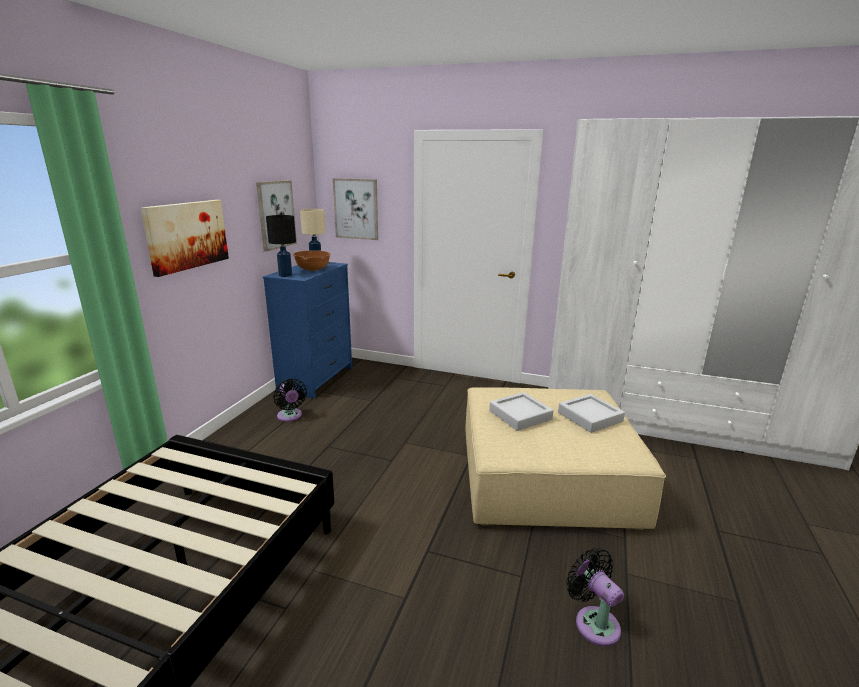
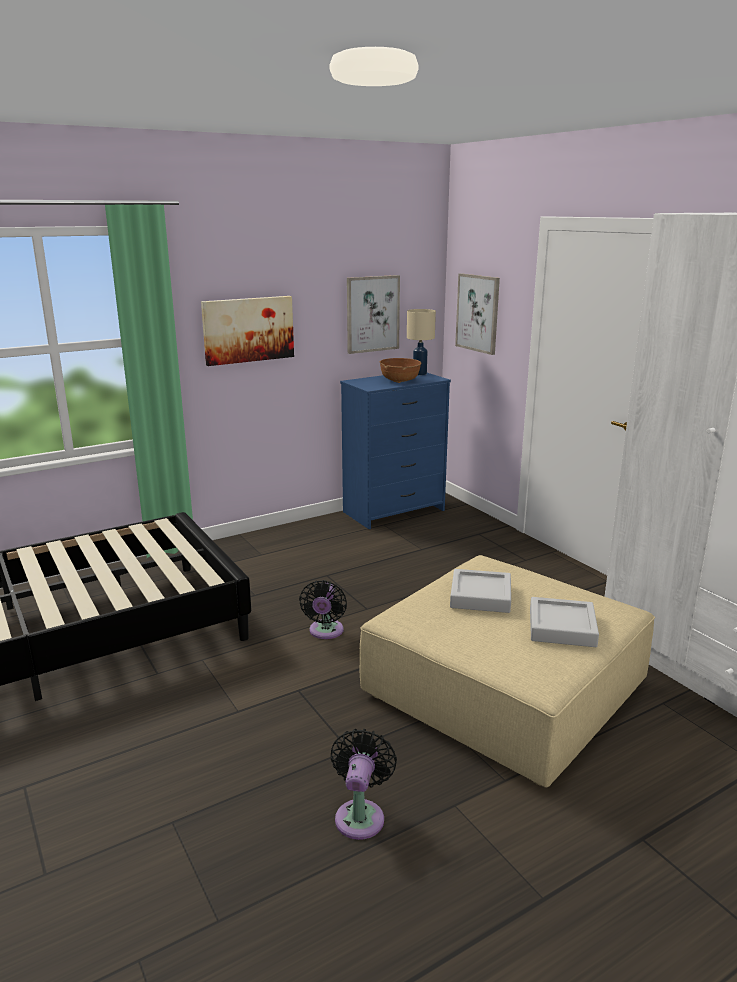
camera: 40 degrees right, 0 degrees up
black table lamp [266,215,296,277] -> none
black fan [273,379,307,422] -> black fan moved to [299,580,347,639]

